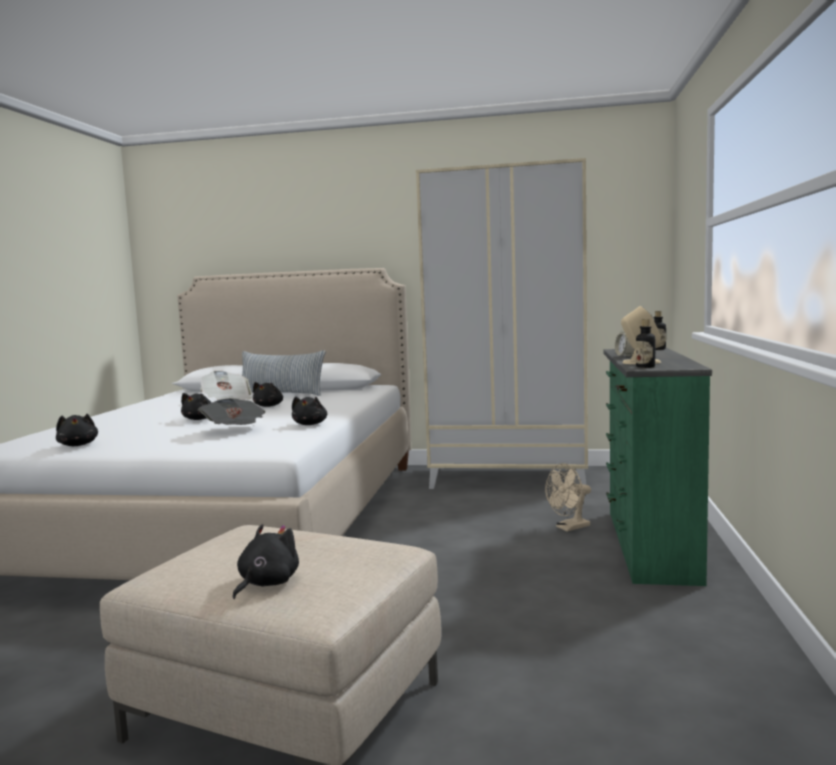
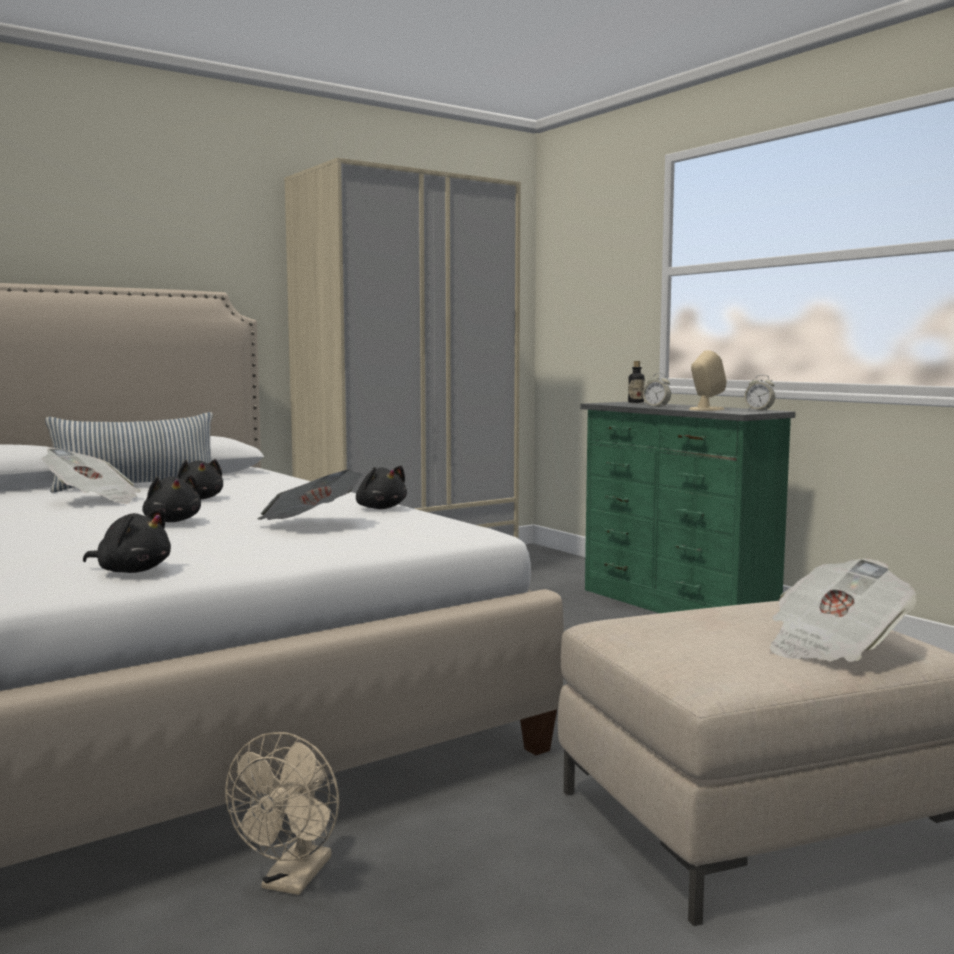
camera: 45 degrees left, 0 degrees up
black plush toy [233,524,299,599] -> newspaper [769,558,917,662]
beige fan [545,463,591,532] -> beige fan moved to [225,732,339,895]
bottle [636,319,655,368] -> none
none -> alarm clock [744,375,775,410]

